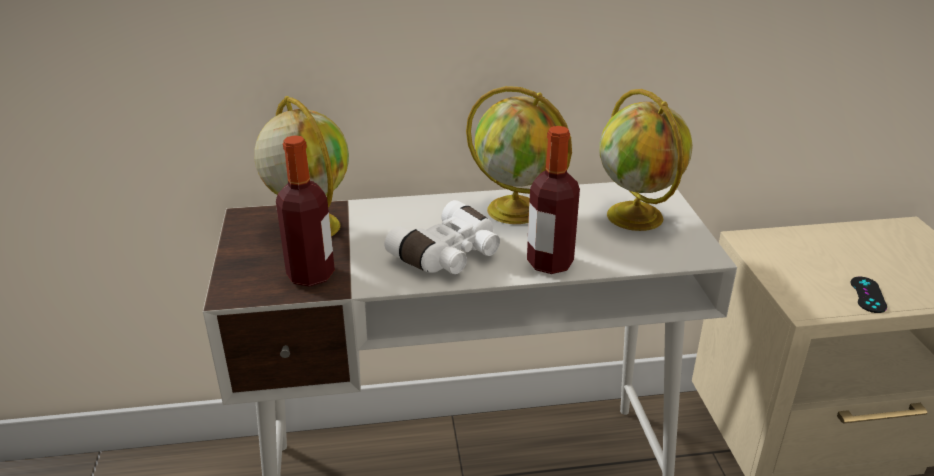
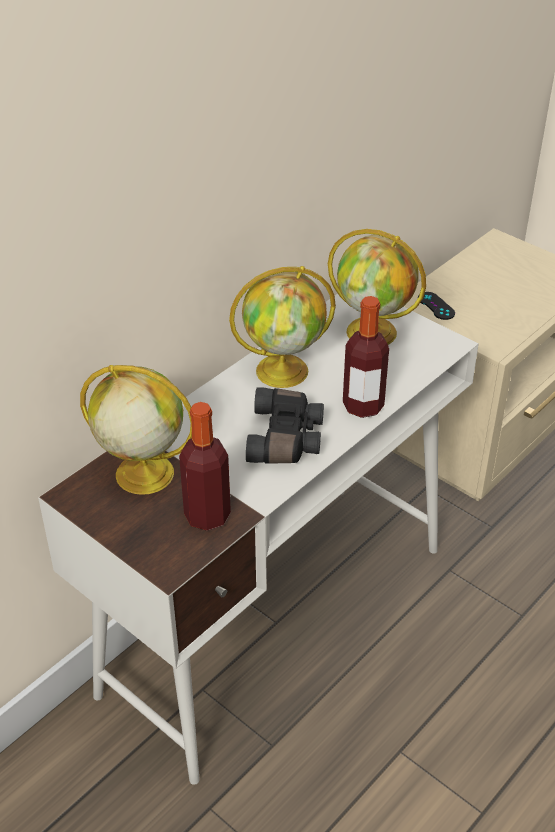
camera: 40 degrees left, 10 degrees up
white binoculars [384,200,500,274] -> black binoculars [246,387,324,464]
black game controller [851,277,887,313] -> black game controller moved to [418,292,455,320]

